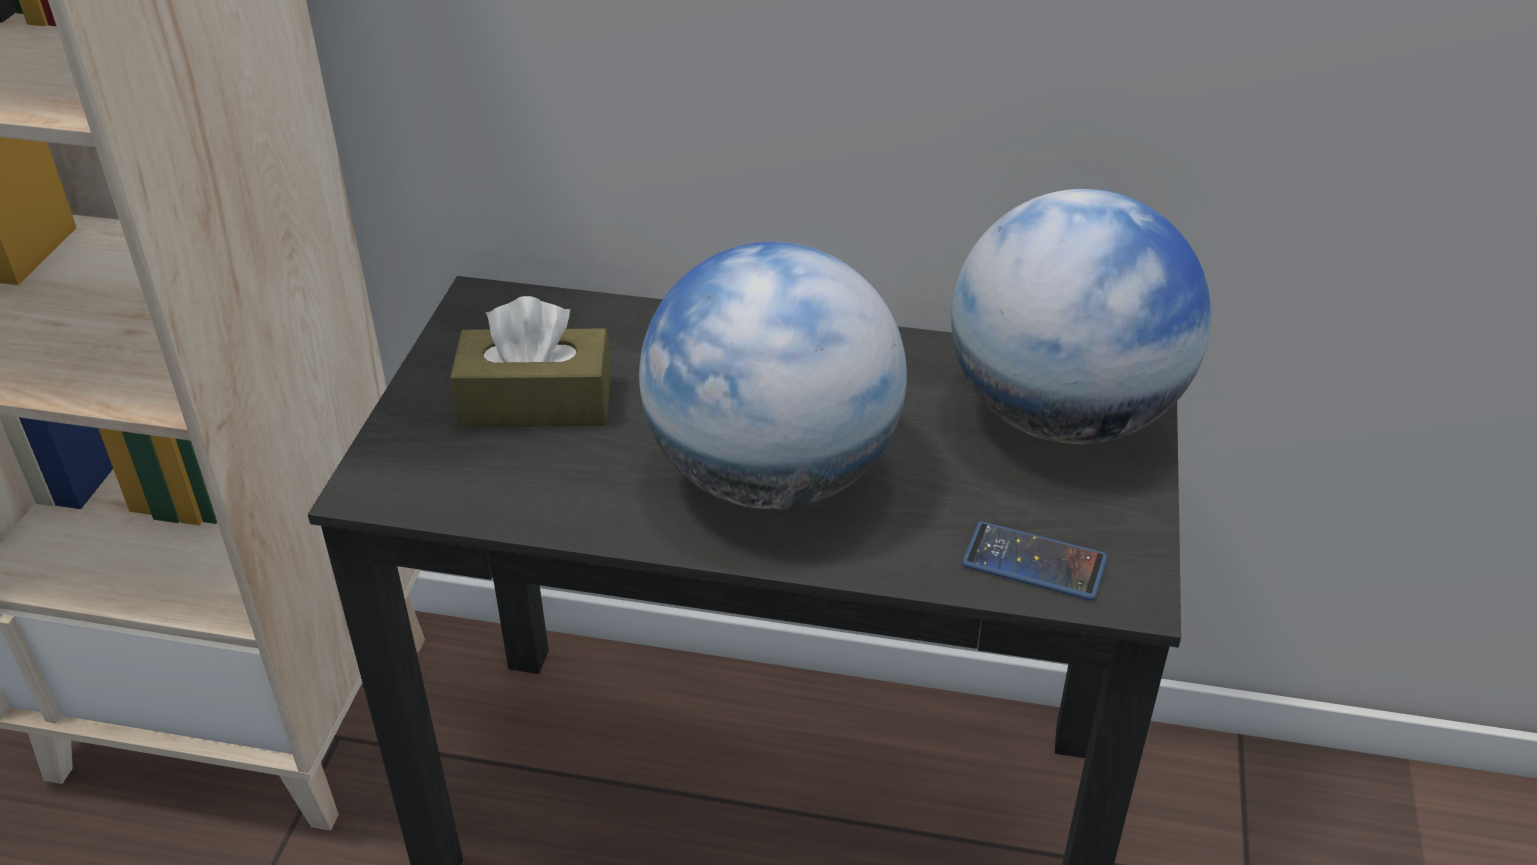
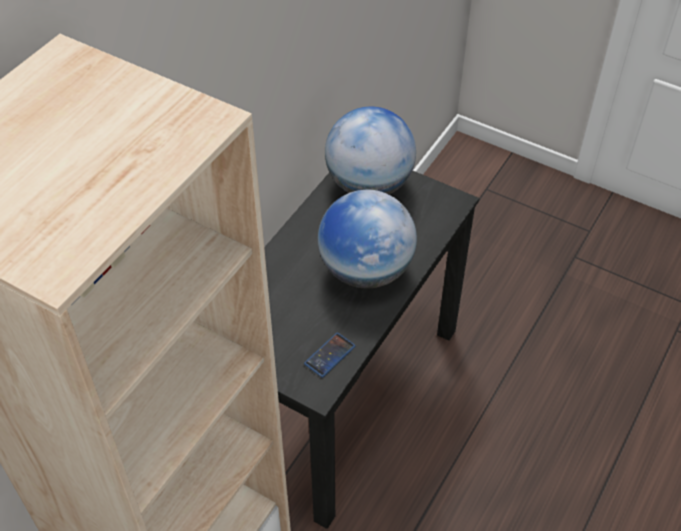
camera: 70 degrees left, 10 degrees up
brown tissue box [450,296,611,427] -> none
phone [962,521,1108,600] -> phone moved to [304,333,355,377]

